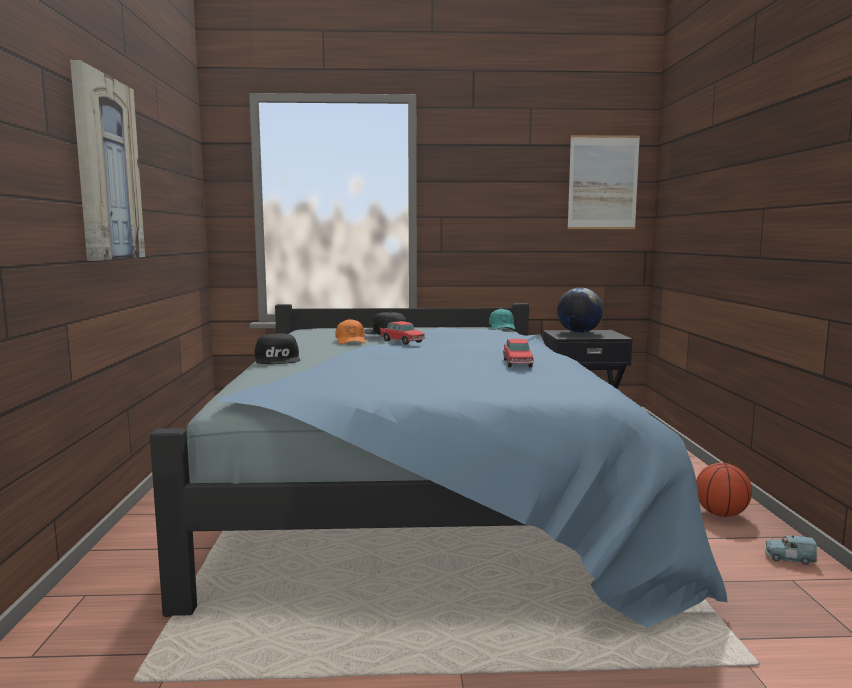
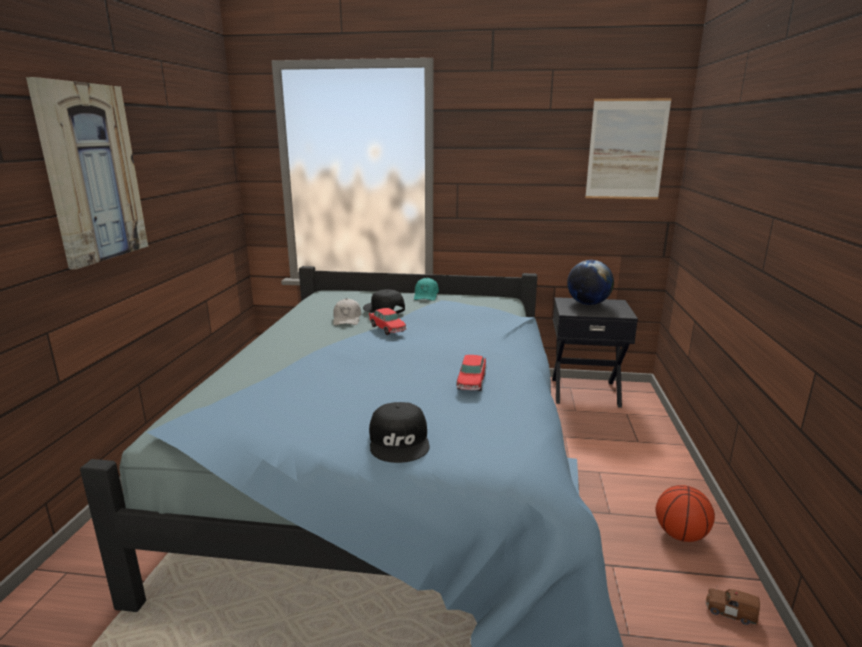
camera: 10 degrees right, 10 degrees up
black cap [255,333,301,364] -> black cap moved to [369,402,430,463]
orange cap [335,319,365,344] -> white cap [333,298,361,325]
turquoise cap [489,308,515,330] -> turquoise cap moved to [414,278,439,301]
blue toy car [765,535,817,565] -> brown toy car [706,588,760,625]

